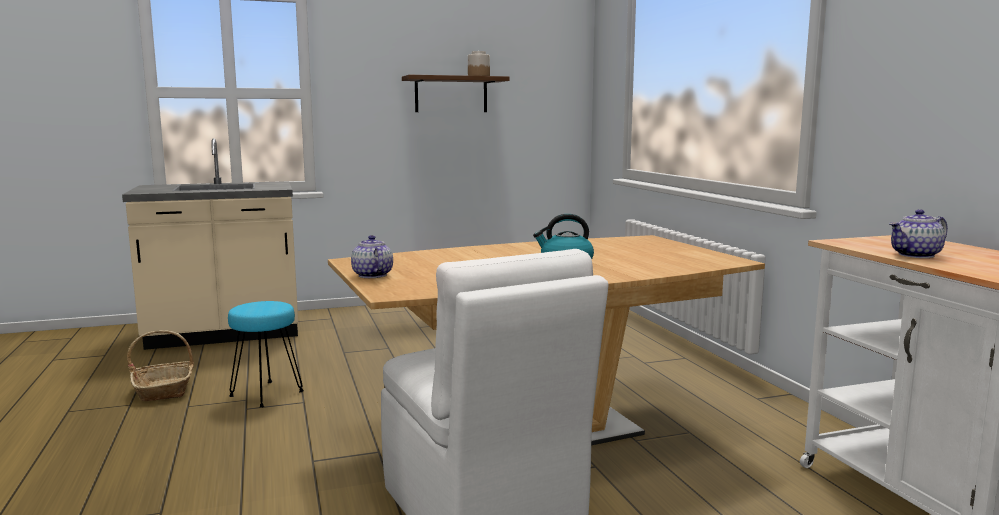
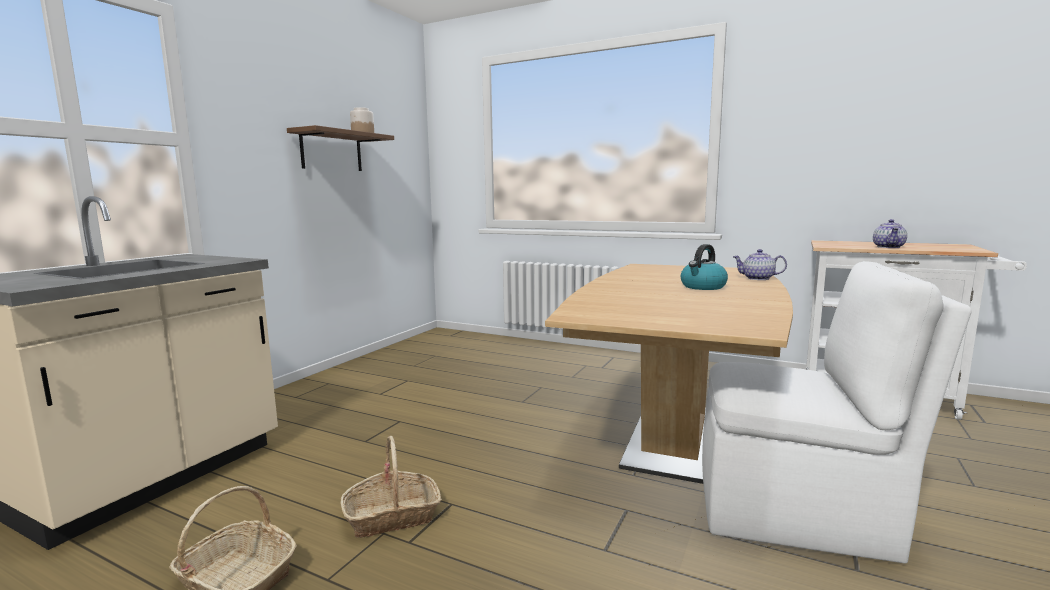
camera: 45 degrees left, 0 degrees up
turquoise stool [228,301,304,407] -> basket [341,436,442,538]
teapot [351,235,393,278] -> teapot moved to [733,249,787,280]

